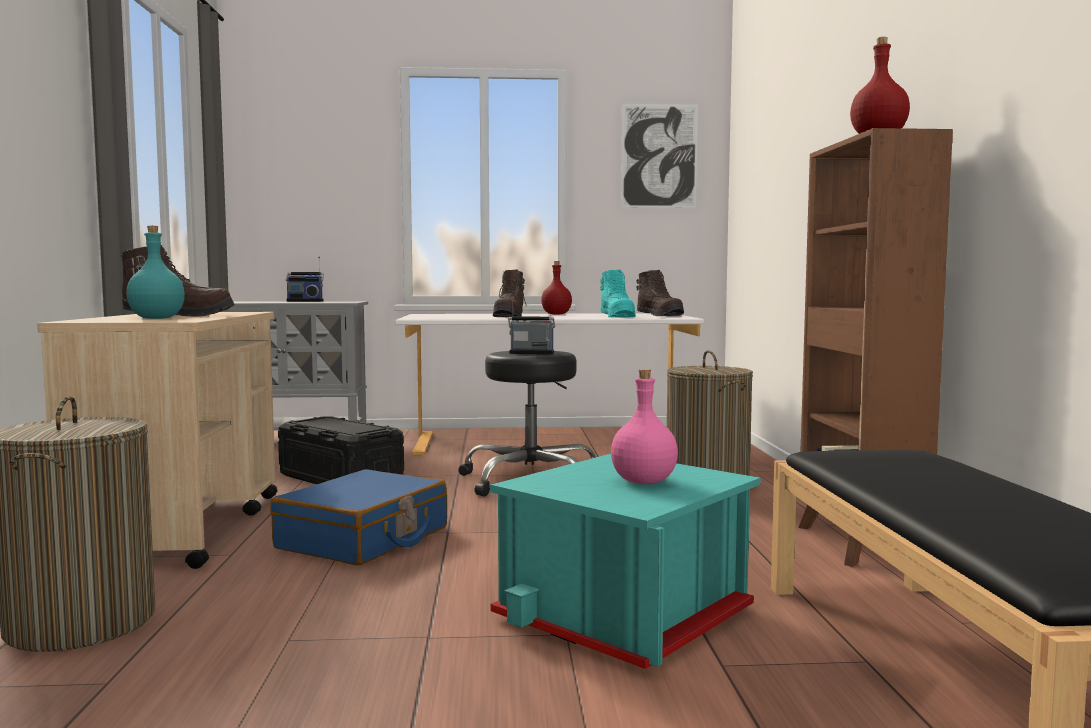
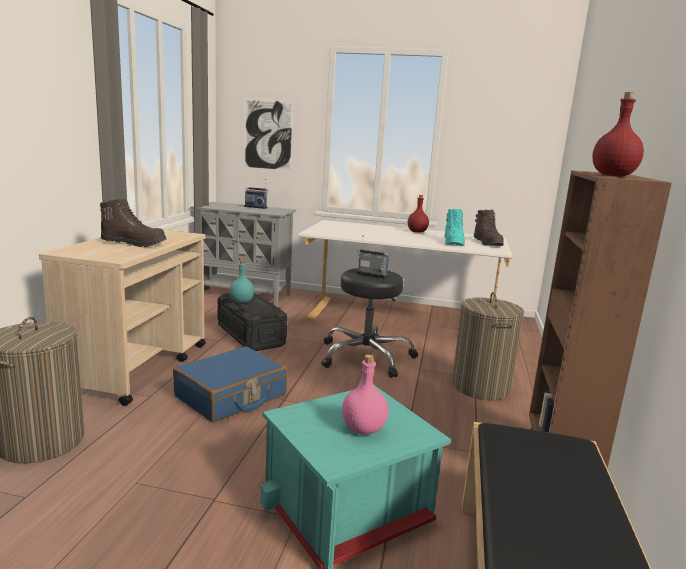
camera: 15 degrees right, 10 degrees up
turquoise bottle [126,226,185,319] -> turquoise bottle moved to [230,260,254,303]
brown boot [493,269,527,317] -> none
picture [621,104,698,208] -> picture moved to [244,98,294,172]

